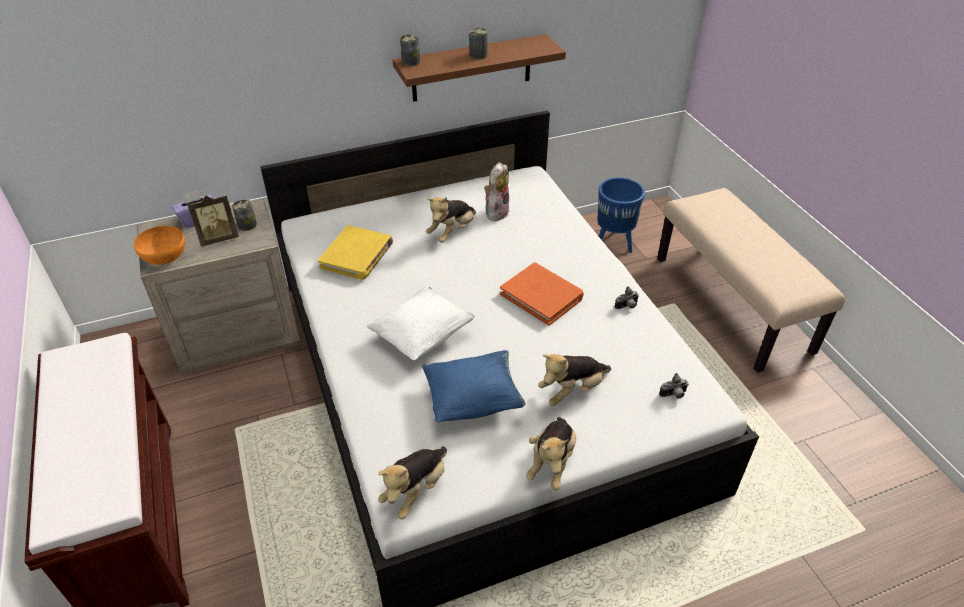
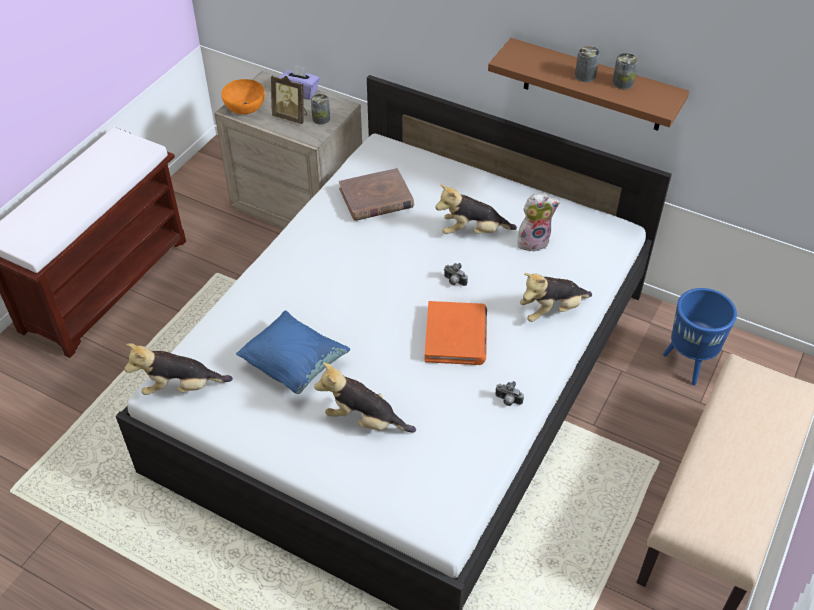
camera: 50 degrees right, 5 degrees up
yellow book [318,225,393,280] -> brown book [339,168,414,221]
white pillow [366,286,474,360] -> none
can [400,34,420,66] -> can moved to [612,53,638,89]
plush toy [526,417,576,490] -> plush toy moved to [520,273,592,322]
camera [659,373,689,399] -> camera moved to [444,263,468,286]

